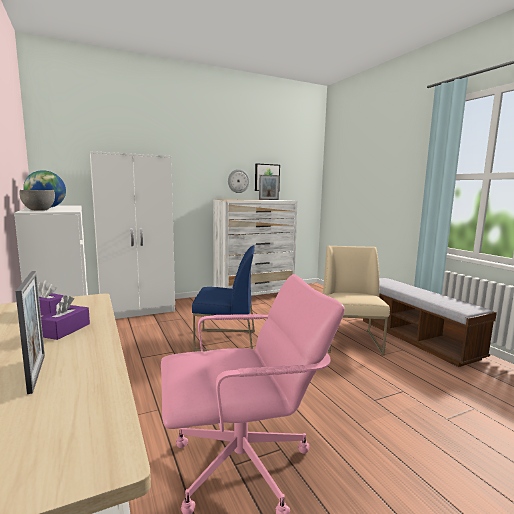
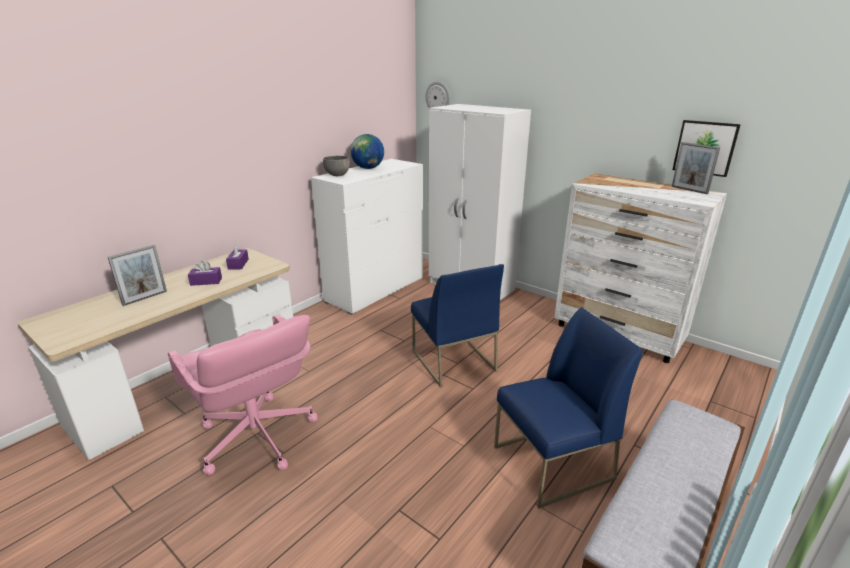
camera: 65 degrees right, 15 degrees up
wall clock [228,169,250,193] -> wall clock moved to [425,81,450,108]
beige chair [323,246,390,355] -> blue chair [494,307,643,508]

